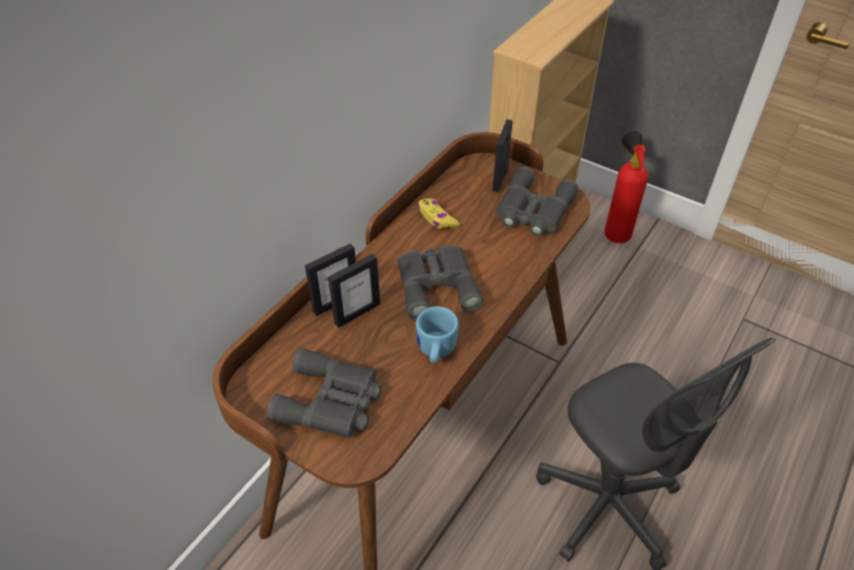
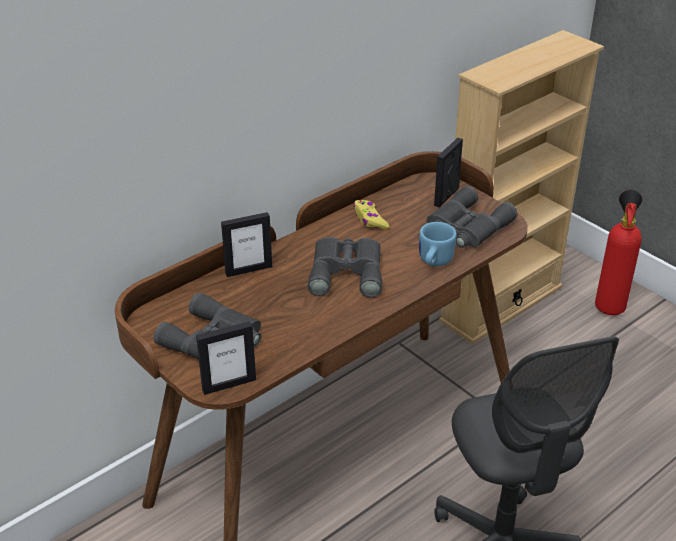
camera: 15 degrees right, 10 degrees down
picture frame [328,254,380,328] -> picture frame moved to [196,321,256,395]
blue mug [416,306,459,363] -> blue mug moved to [419,222,457,266]

